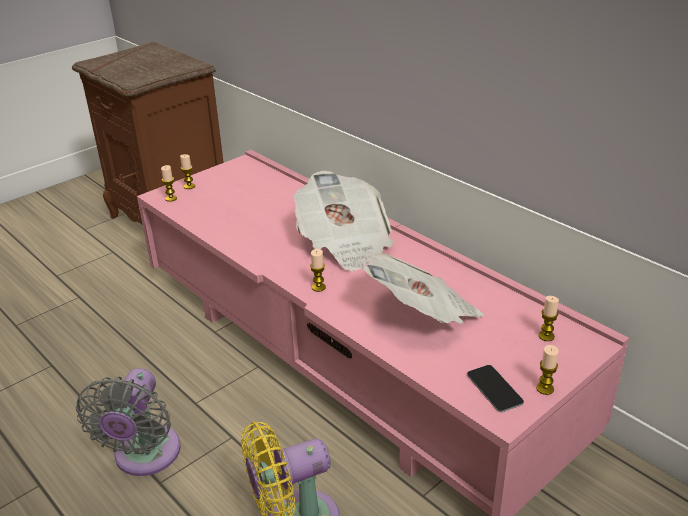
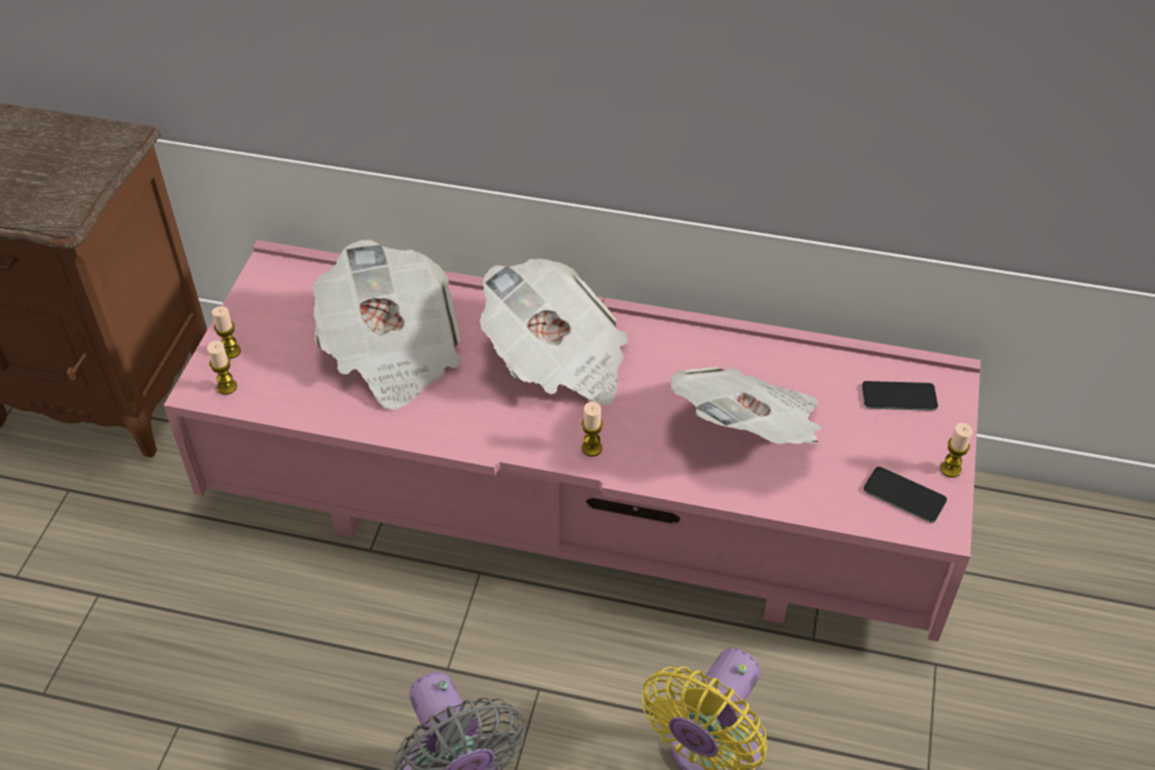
camera: 35 degrees left, 15 degrees up
candle [538,296,559,341] -> phone [862,381,938,411]
none -> newspaper [313,239,462,410]

